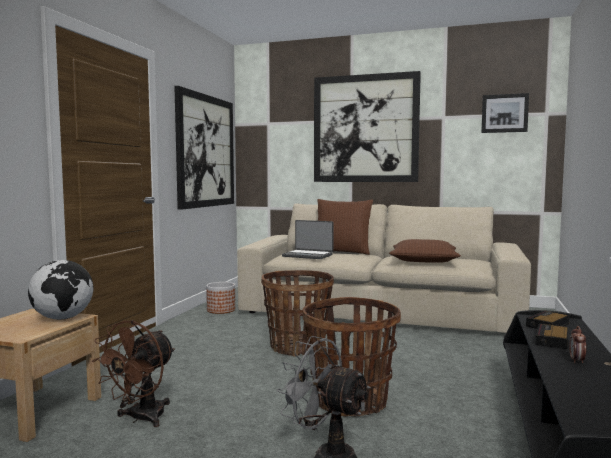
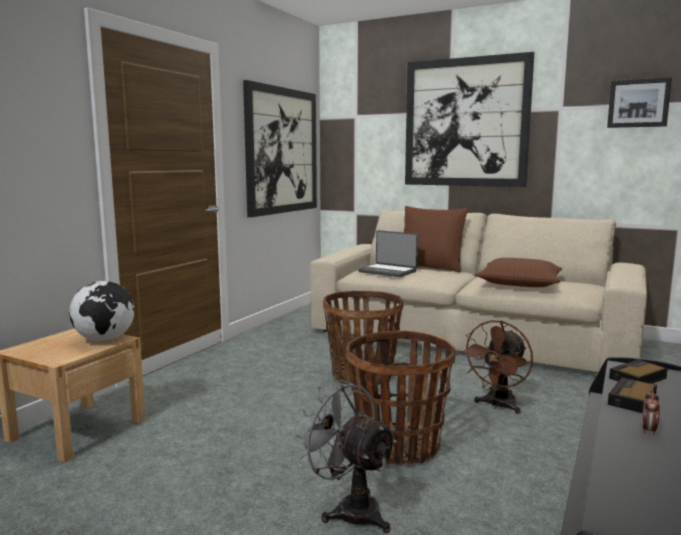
camera: 10 degrees right, 5 degrees up
brown fan [91,320,175,427] -> brown fan moved to [461,320,533,414]
planter [206,282,235,314] -> none

